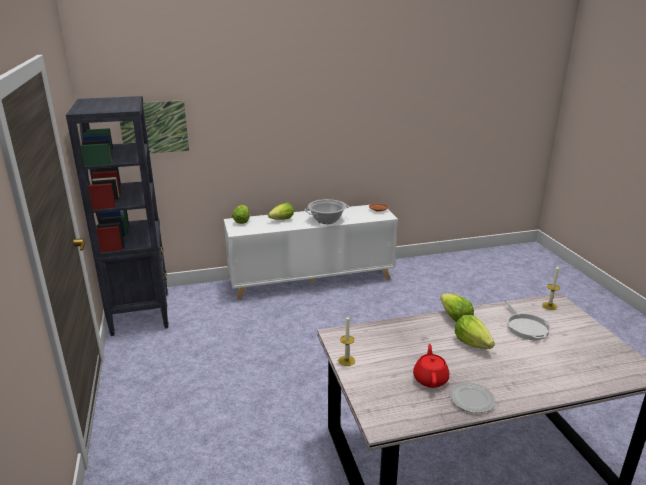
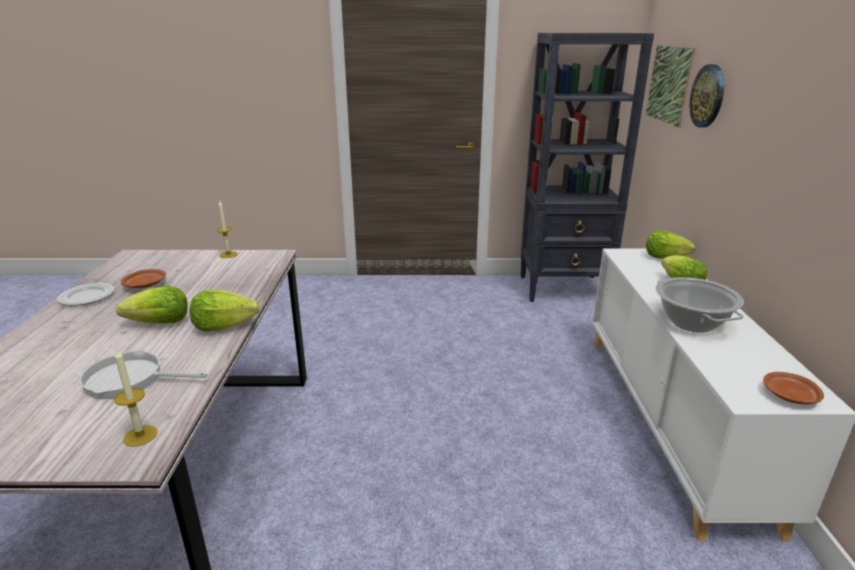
camera: 105 degrees right, 0 degrees up
red teapot [413,344,449,388] -> brown plate [121,269,166,288]
none -> wall clock [690,64,724,128]

